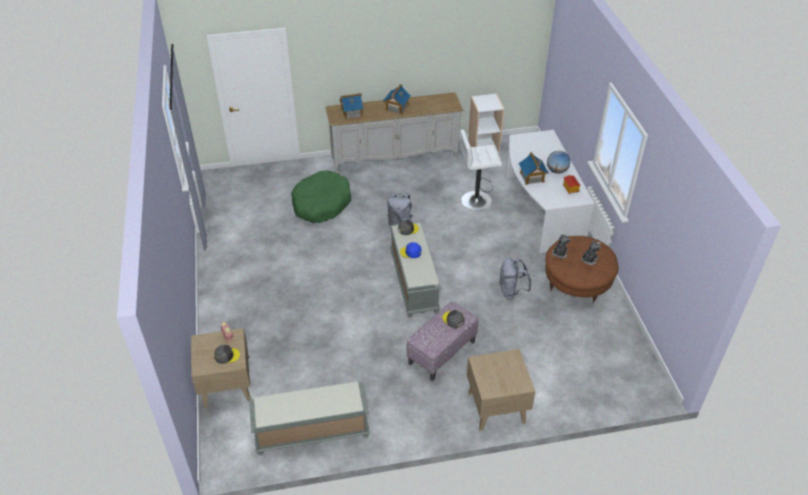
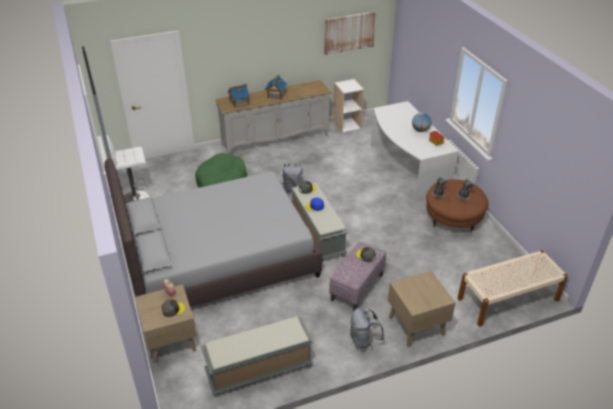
camera: 10 degrees left, 5 degrees down
white stool [460,130,502,211] -> white stool moved to [106,135,149,204]
grey backpack [499,258,531,300] -> grey backpack moved to [350,308,384,351]
toy house [519,152,549,185] -> none
none -> grey bed [104,158,322,307]
none -> picture [324,11,377,55]
none -> beige bench [457,250,568,327]

